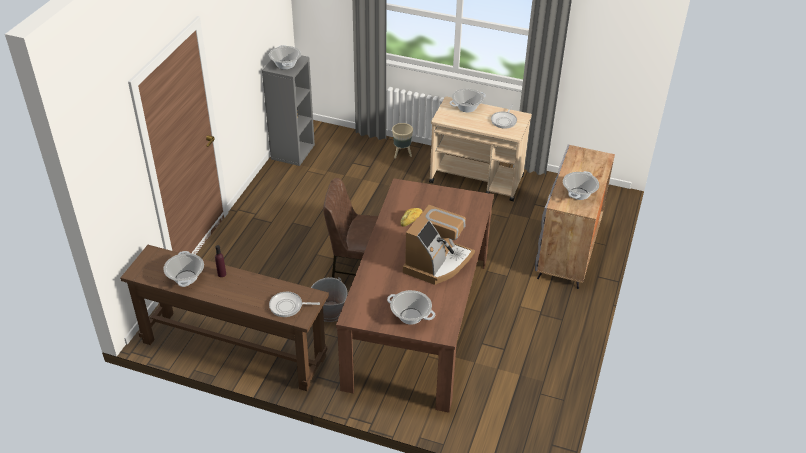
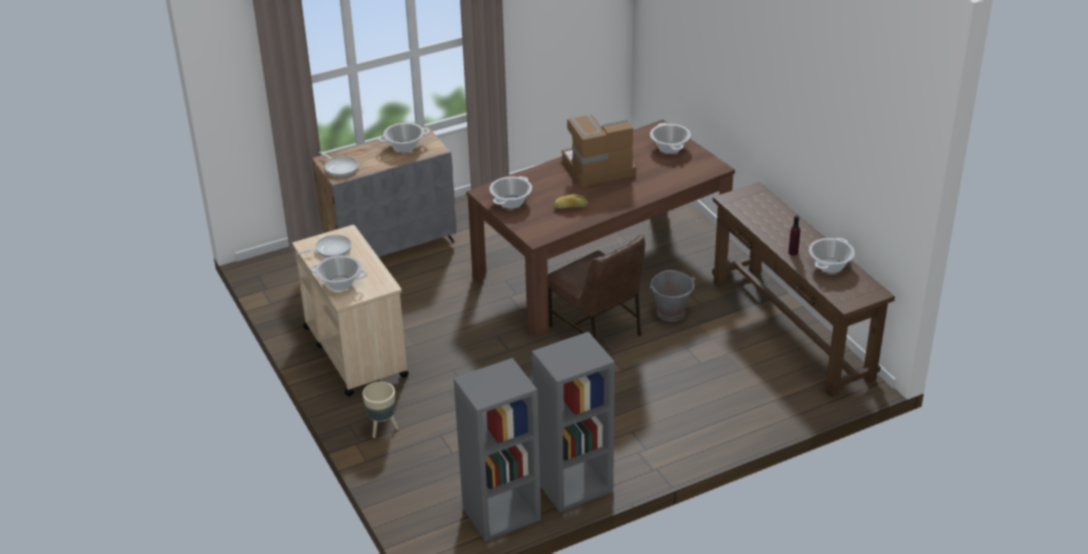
camera: 135 degrees left, 5 degrees down
cooking pot [269,45,301,69] -> cooking pot moved to [489,176,532,208]
frying pan [269,292,320,317] -> frying pan moved to [319,151,358,177]
none -> grey bookcase [532,332,615,512]

